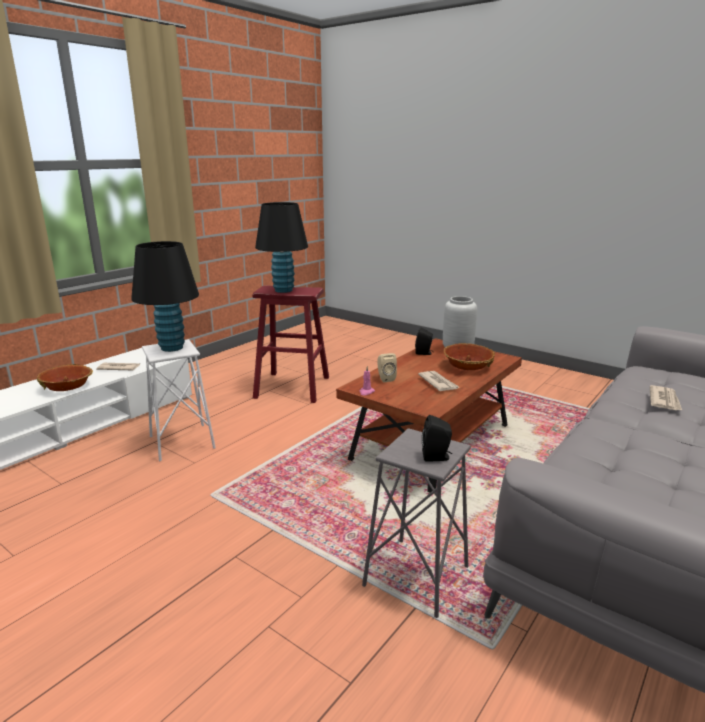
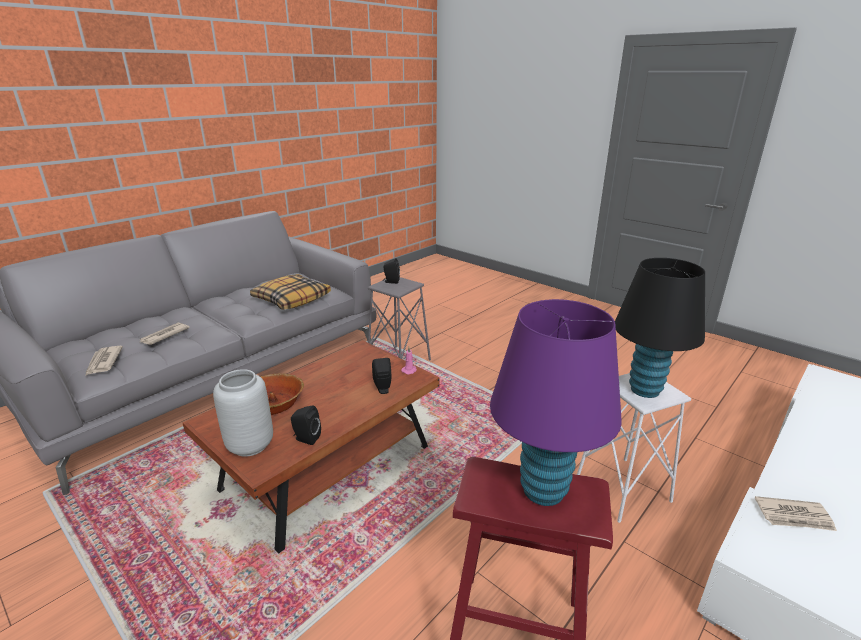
camera: 175 degrees left, 5 degrees up
bowl [37,364,93,391] -> none
black table lamp [255,202,308,293] -> purple table lamp [490,299,622,506]
beige speaker [378,353,397,382] -> black speaker [372,358,391,394]
newspaper [418,371,459,391] -> newspaper moved to [85,346,123,376]
none -> pillow [250,274,331,310]

